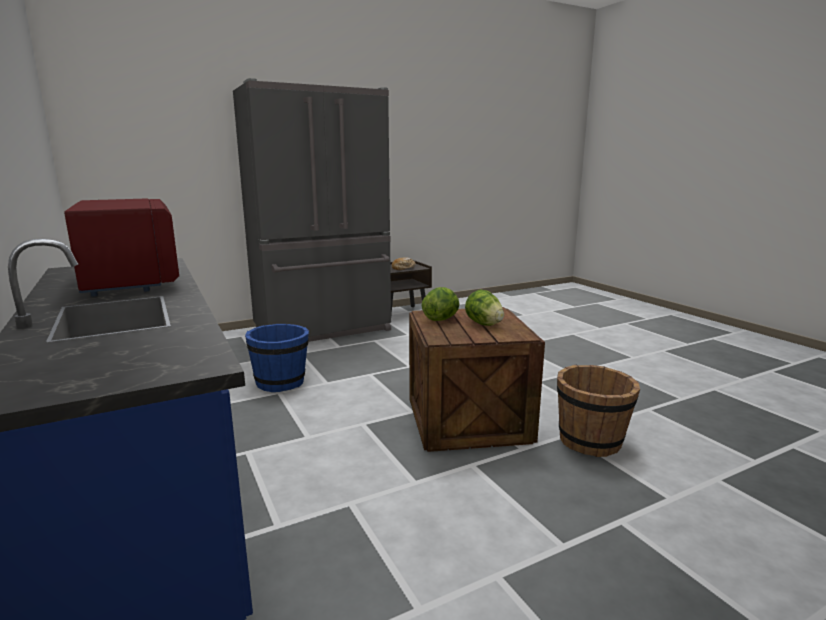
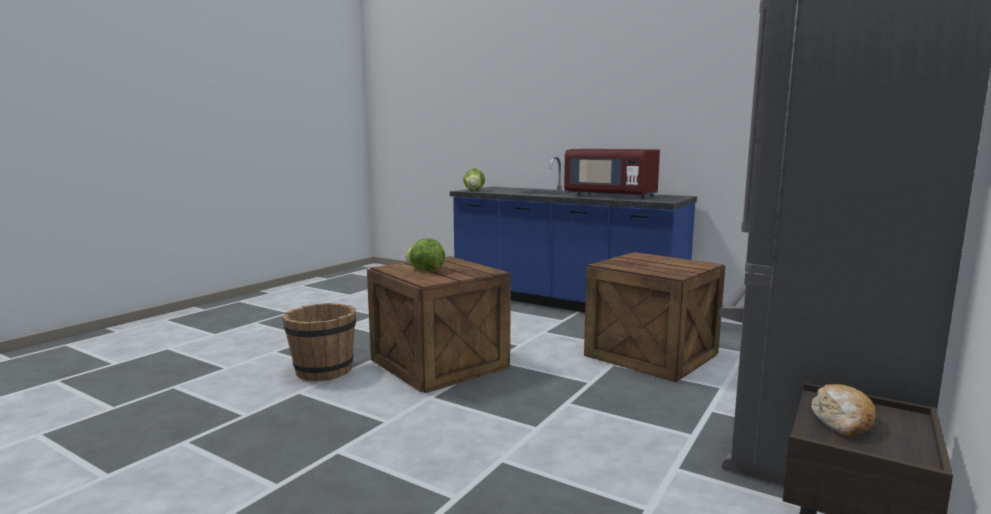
camera: 150 degrees right, 5 degrees down
blue bucket [245,324,309,392] -> crate [584,252,725,382]
lettuce [422,287,459,321] -> lettuce moved to [463,168,485,191]

